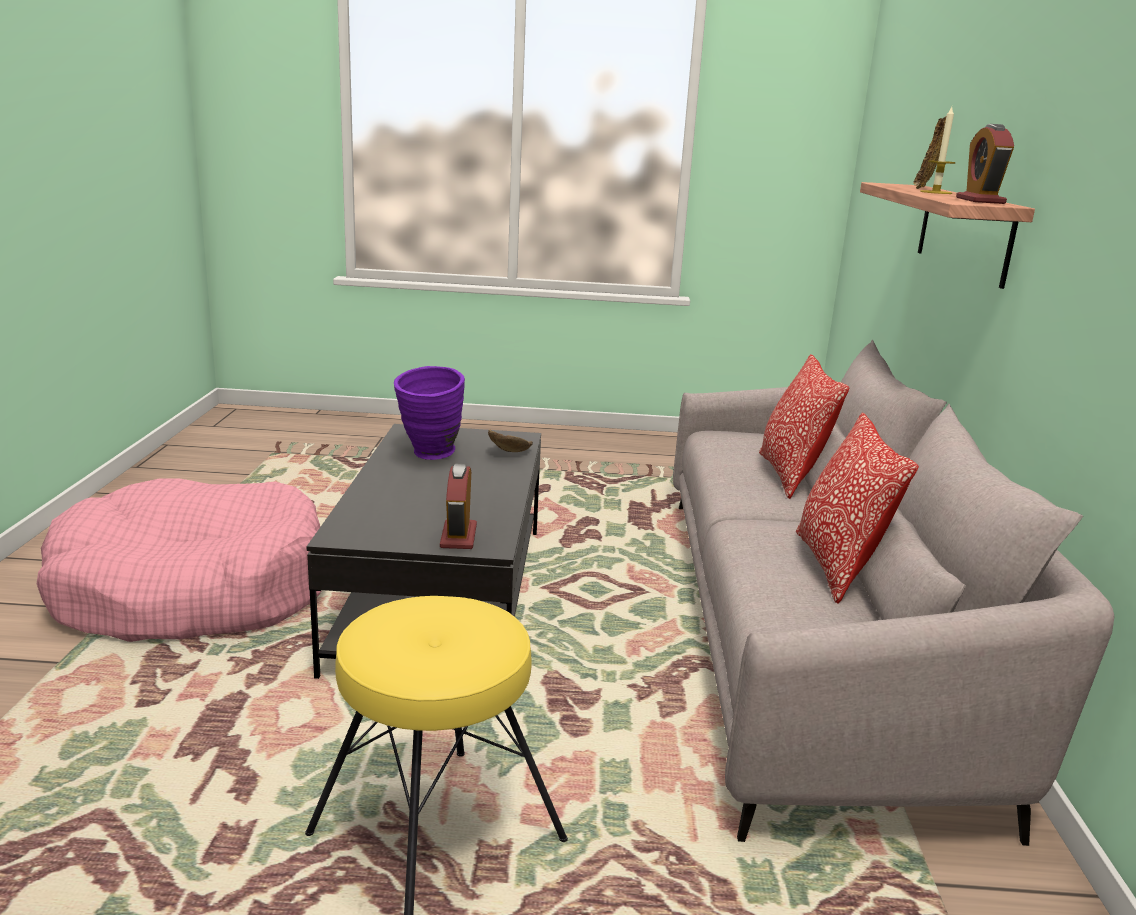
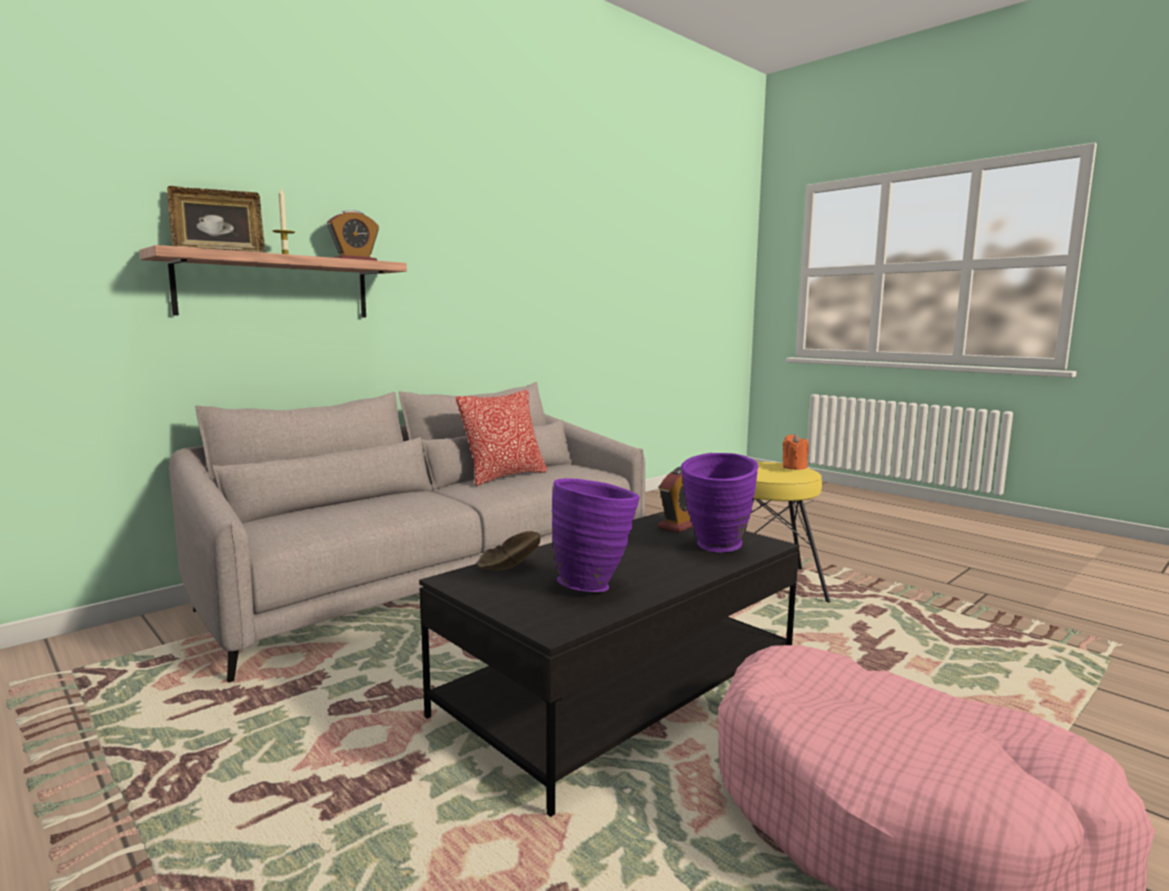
camera: 135 degrees left, 10 degrees down
pillow [759,354,849,499] -> none
none -> purple vase [681,453,758,553]
none -> orange candle [783,434,809,470]

